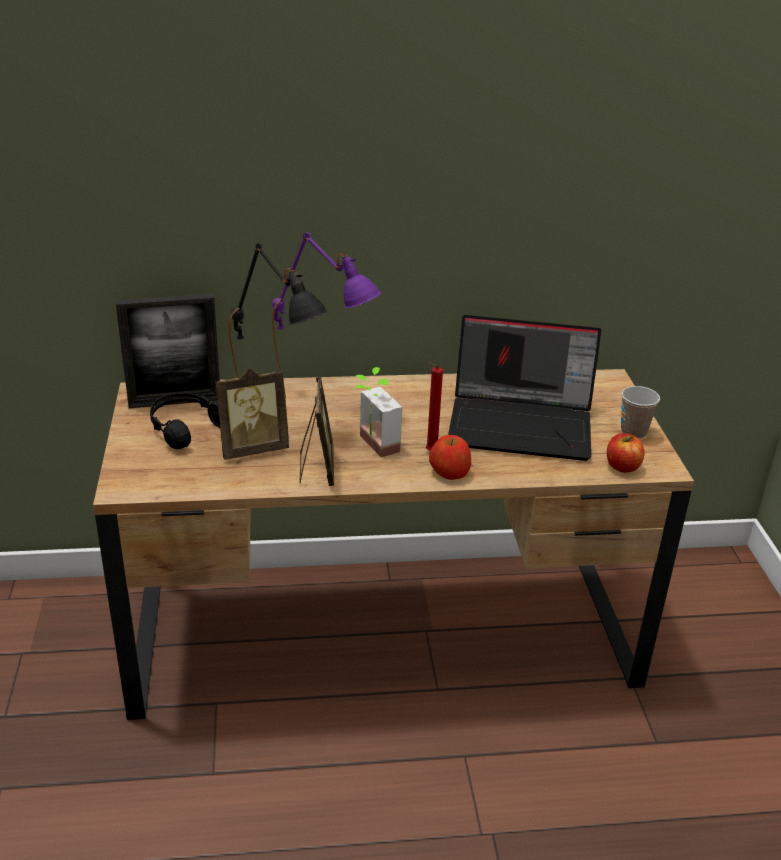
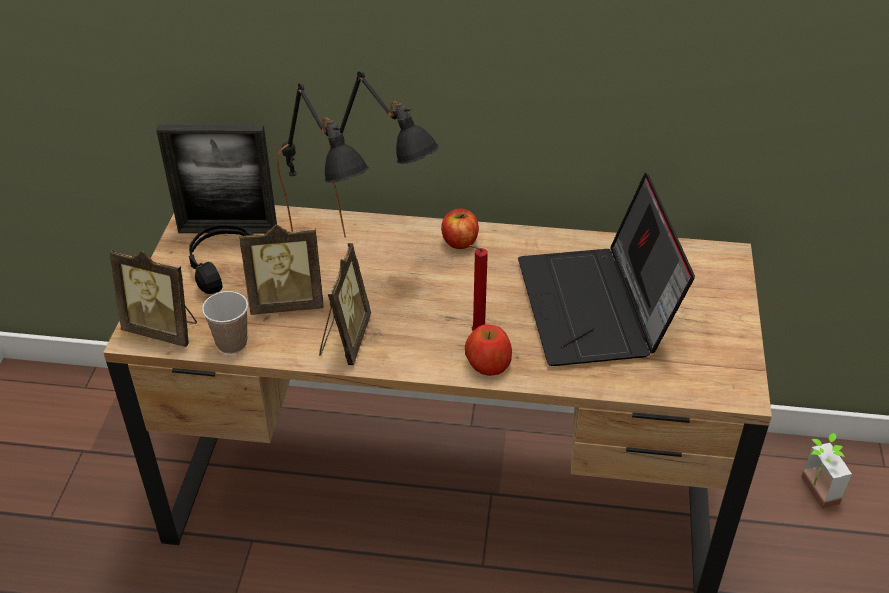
camera: 15 degrees right, 10 degrees up
purple table lamp [272,232,381,397] -> black table lamp [329,71,439,238]
potted plant [355,367,402,457] -> potted plant moved to [801,433,852,509]
laptop [448,315,601,461] -> laptop turned 60 degrees clockwise [518,173,695,366]
apple [607,433,645,473] -> apple moved to [441,208,479,249]
cup [621,386,660,439] -> cup moved to [202,291,248,354]
none -> picture frame [110,249,197,347]

